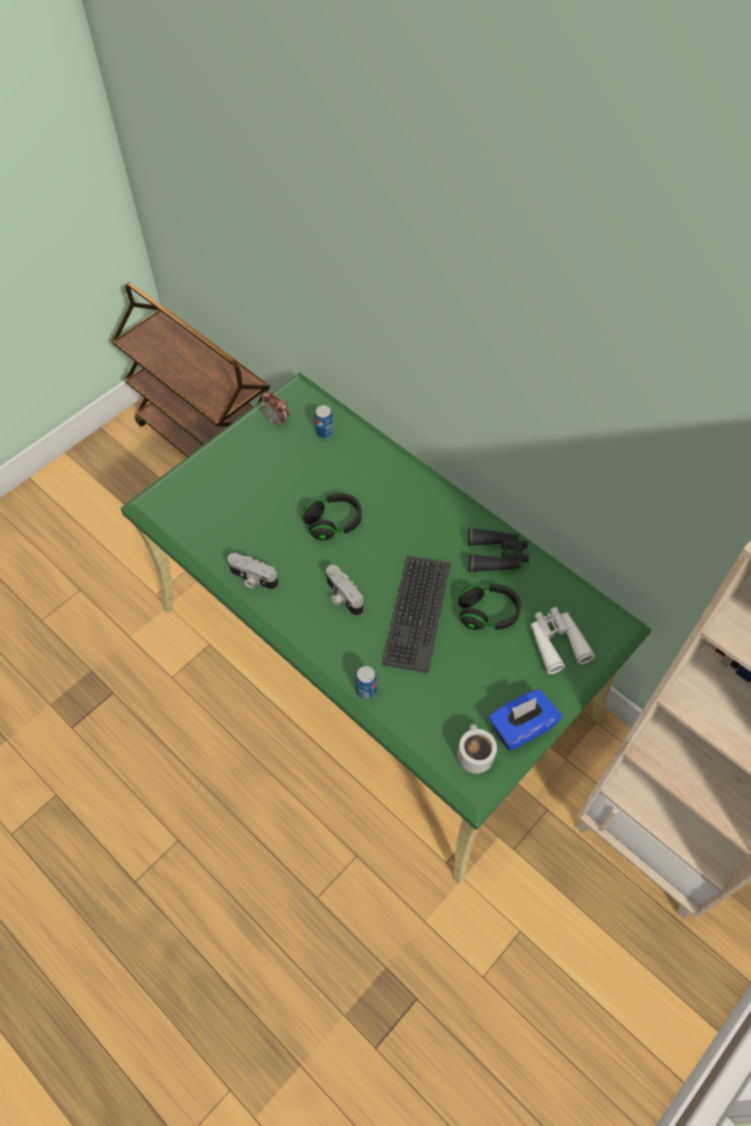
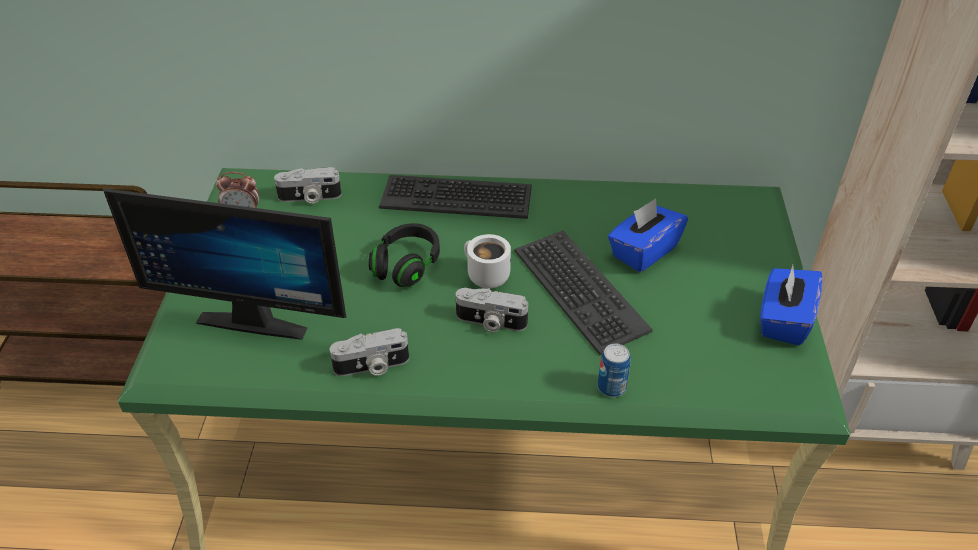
camera: 40 degrees left, 15 degrees down
can [315,405,334,438] -> camera [274,167,342,204]
black headphones [458,584,521,630] -> blue tissue box [608,198,688,272]
white mug [458,724,497,774] -> white mug moved to [464,234,511,289]
black binoculars [468,528,529,573] -> none
white binoculars [530,607,596,674] -> none
none -> monitor [103,188,346,340]
none -> keyboard [379,175,532,219]

